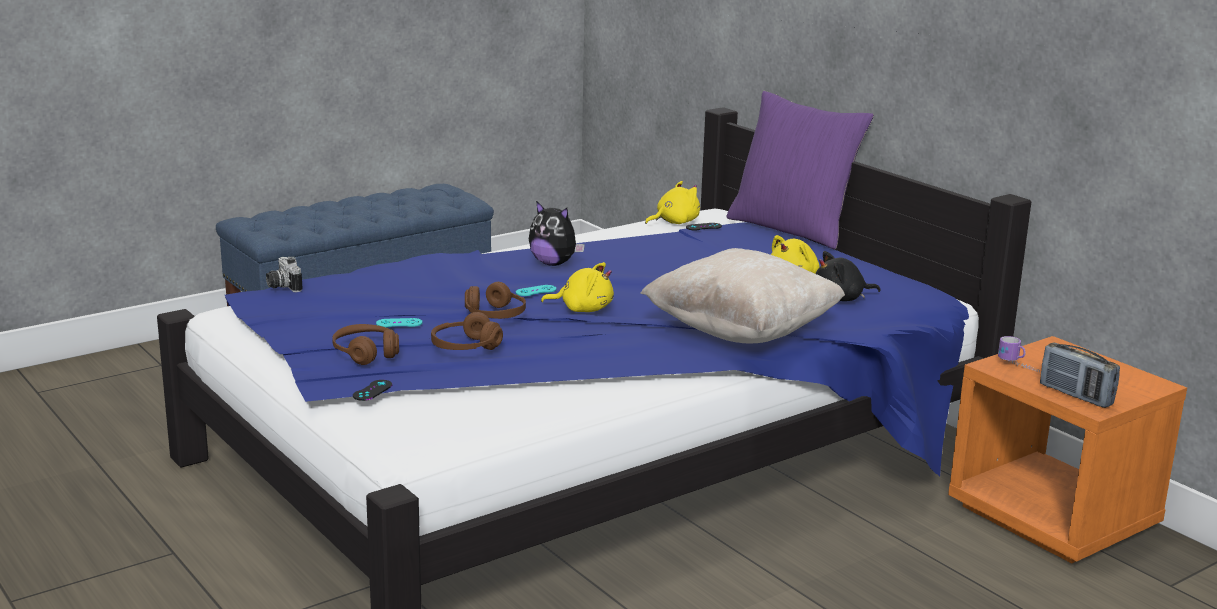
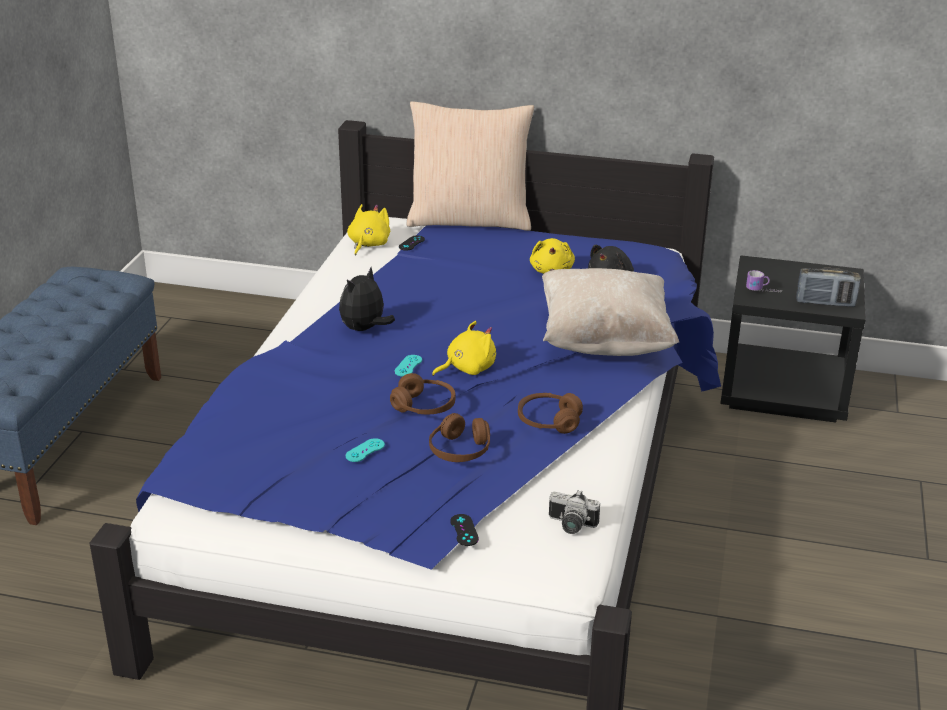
camera: 40 degrees left, 10 degrees up
camera [266,257,303,292] -> camera moved to [549,490,600,534]
brown headphones [332,324,399,365] -> brown headphones moved to [518,393,583,434]
plush toy [529,201,585,266] -> plush toy turned 135 degrees clockwise [339,267,395,331]
purple pillow [726,91,874,249] -> beige pillow [407,101,534,231]
orange nightstand [948,336,1187,563] -> black nightstand [720,255,865,423]

